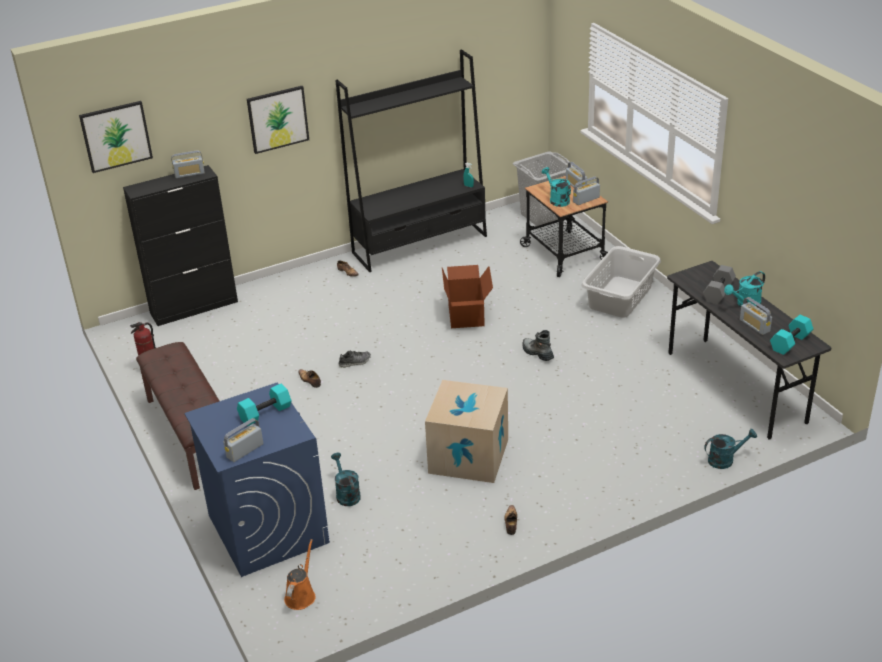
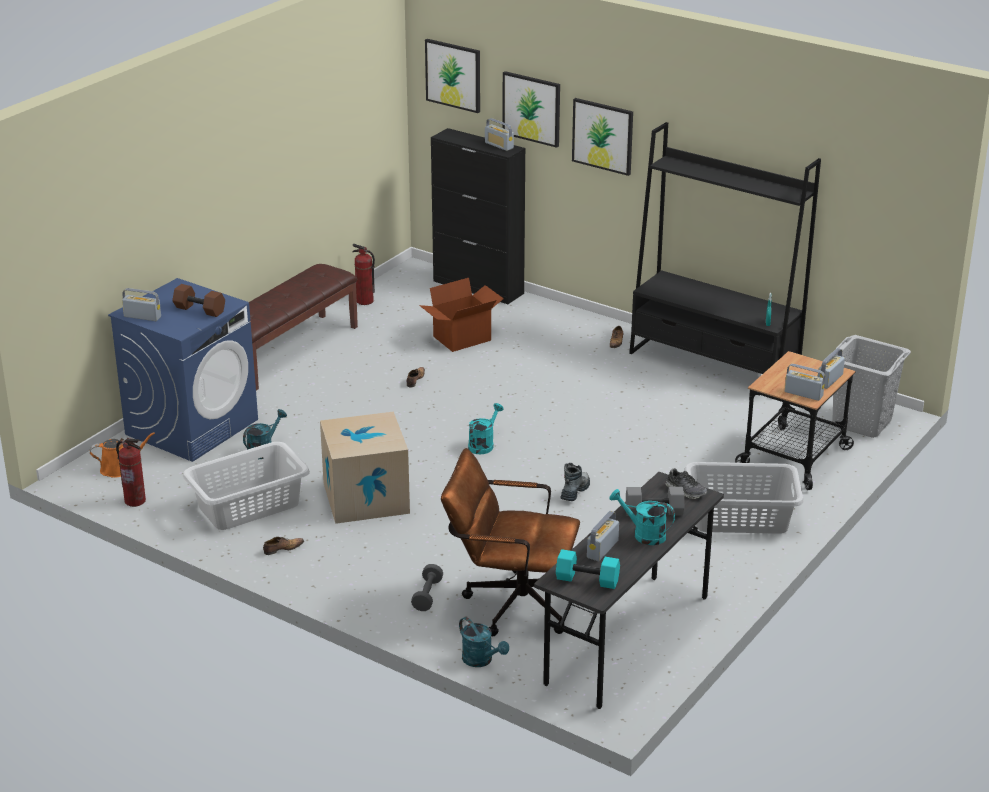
camera: 60 degrees right, 5 degrees down
turquoise dumbbell [237,384,291,426] -> brown dumbbell [172,284,225,317]
shoe [338,351,371,368] -> shoe moved to [665,468,707,499]
cardboard box [442,265,493,328] -> cardboard box moved to [419,278,504,352]
turquoise watering can [542,167,571,207] -> turquoise watering can moved to [468,403,504,454]
none -> fire extinguisher [116,438,146,507]
none -> white laundry basket [183,442,310,530]
none -> grey dumbbell [411,564,443,611]
none -> brown office chair [441,448,580,636]
none -> picture [503,71,560,148]

